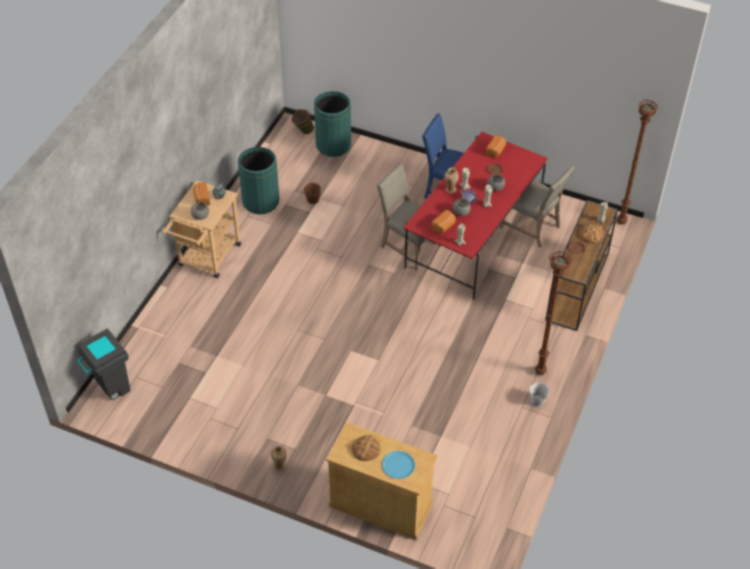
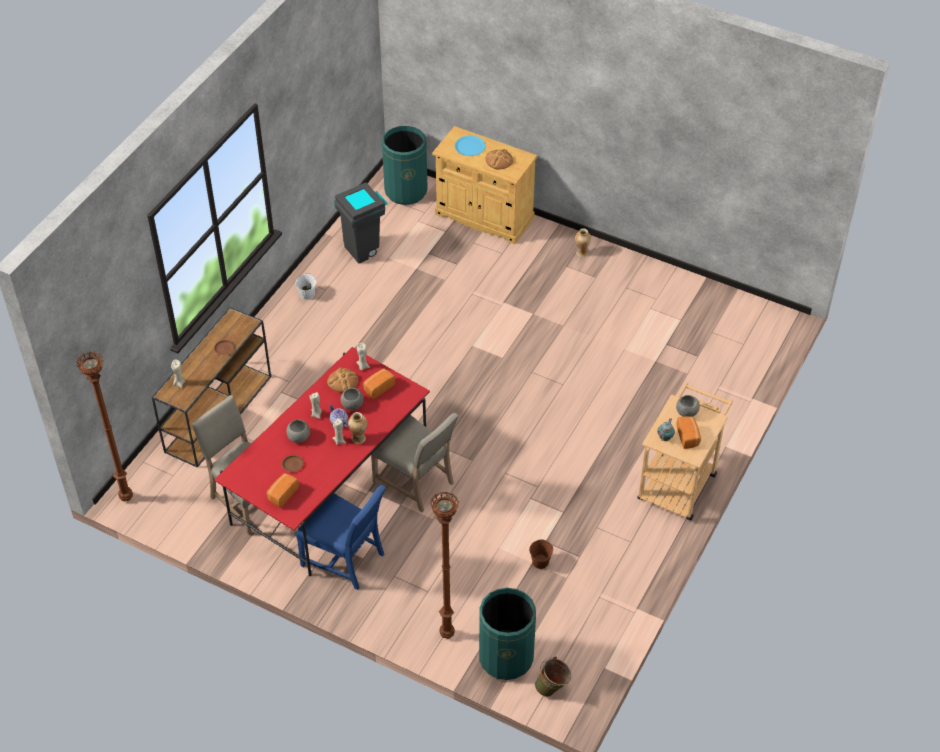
camera: 175 degrees left, 0 degrees up
grey trash can [77,328,130,400] -> grey trash can moved to [334,183,388,263]
green trash can [238,147,280,214] -> green trash can moved to [382,126,428,205]
brown floor lamp [535,251,571,375] -> brown floor lamp moved to [430,492,459,639]
bread [579,223,604,243] -> bread moved to [327,367,358,393]

